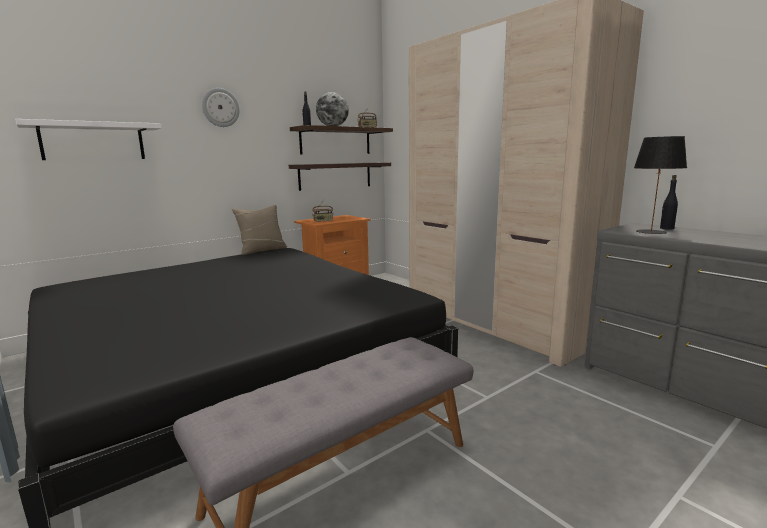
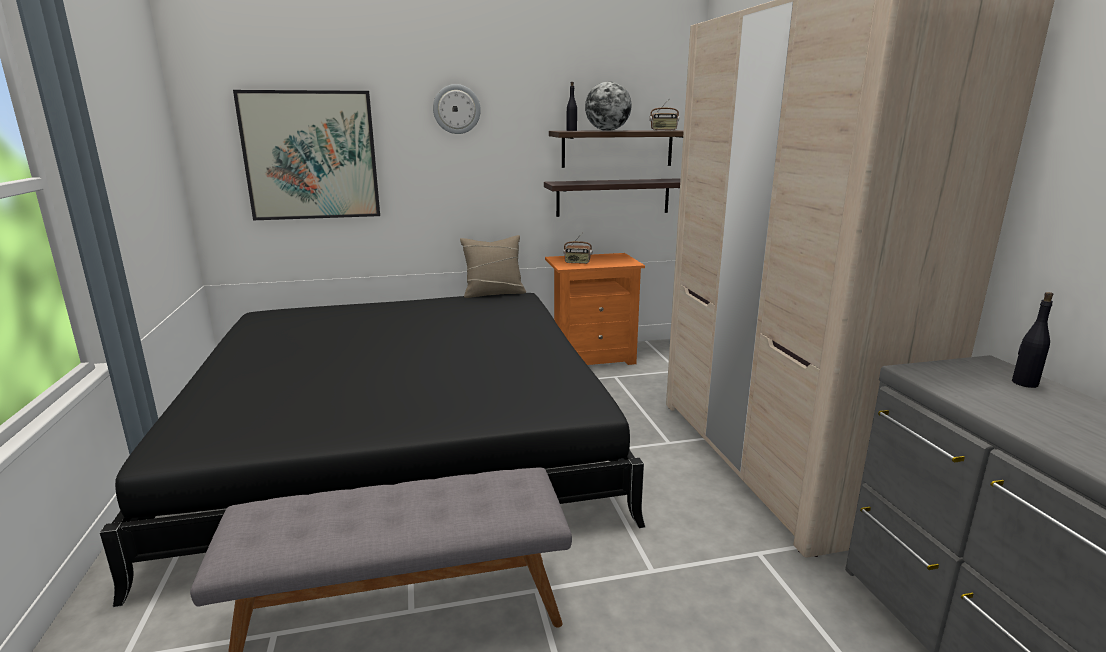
camera: 25 degrees right, 5 degrees up
white shelf [15,119,162,160] -> picture [233,90,380,220]
black table lamp [634,136,687,234] -> none

